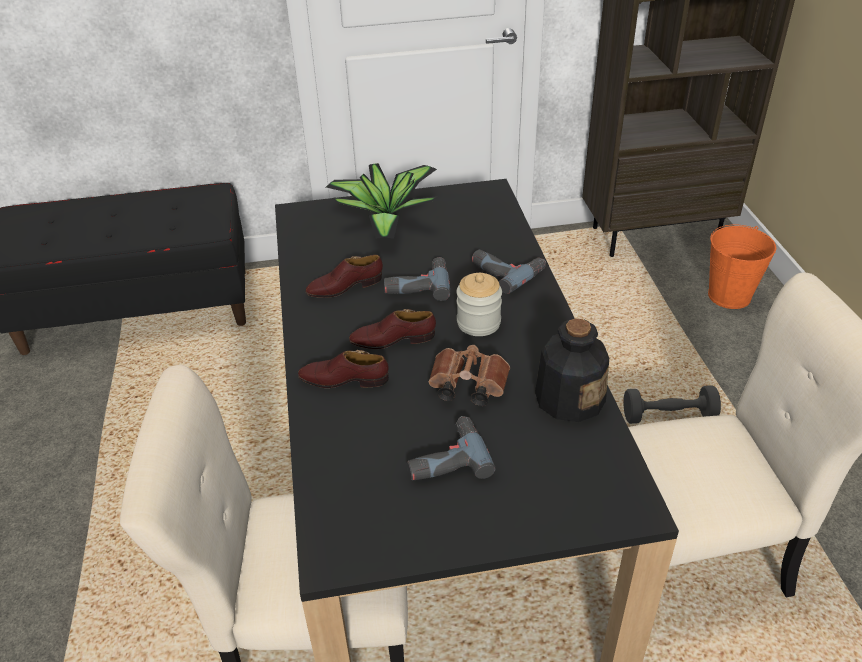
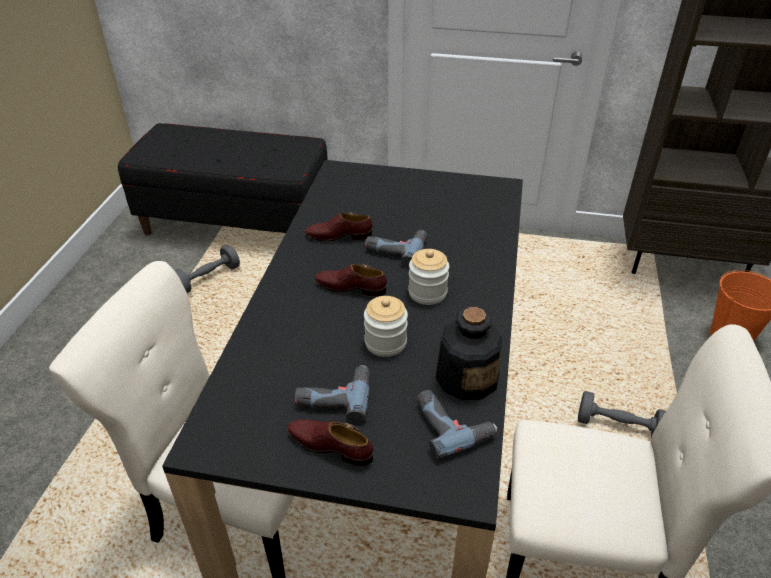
camera: 20 degrees right, 0 degrees up
brown shoe [298,350,389,388] -> brown shoe moved to [287,419,373,466]
potted plant [326,163,438,239] -> none
brown binoculars [429,345,510,406] -> jar [364,296,408,357]
power drill [472,250,546,294] -> power drill moved to [417,390,497,459]
none -> grey dumbbell [174,245,240,293]

